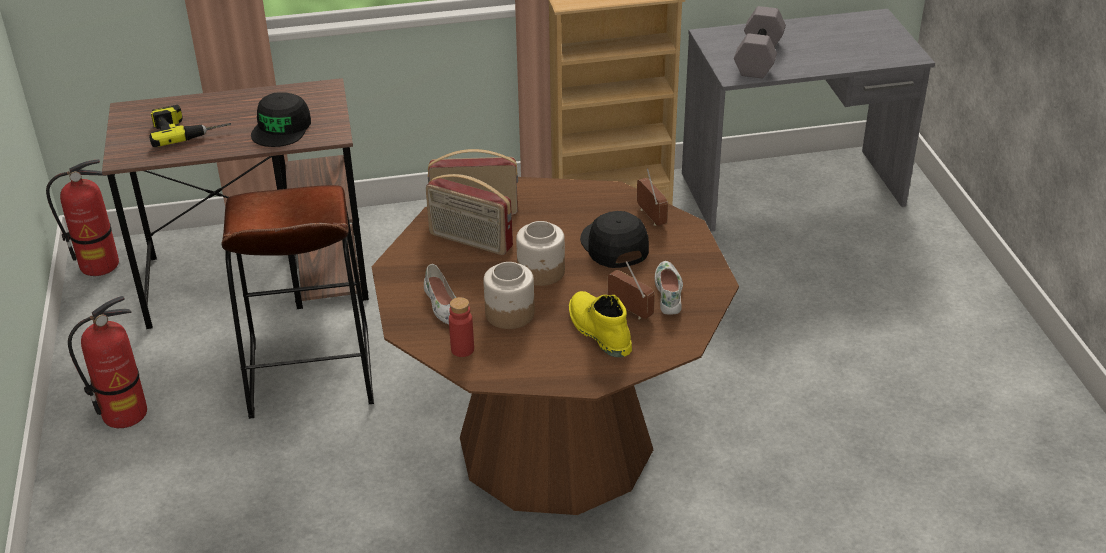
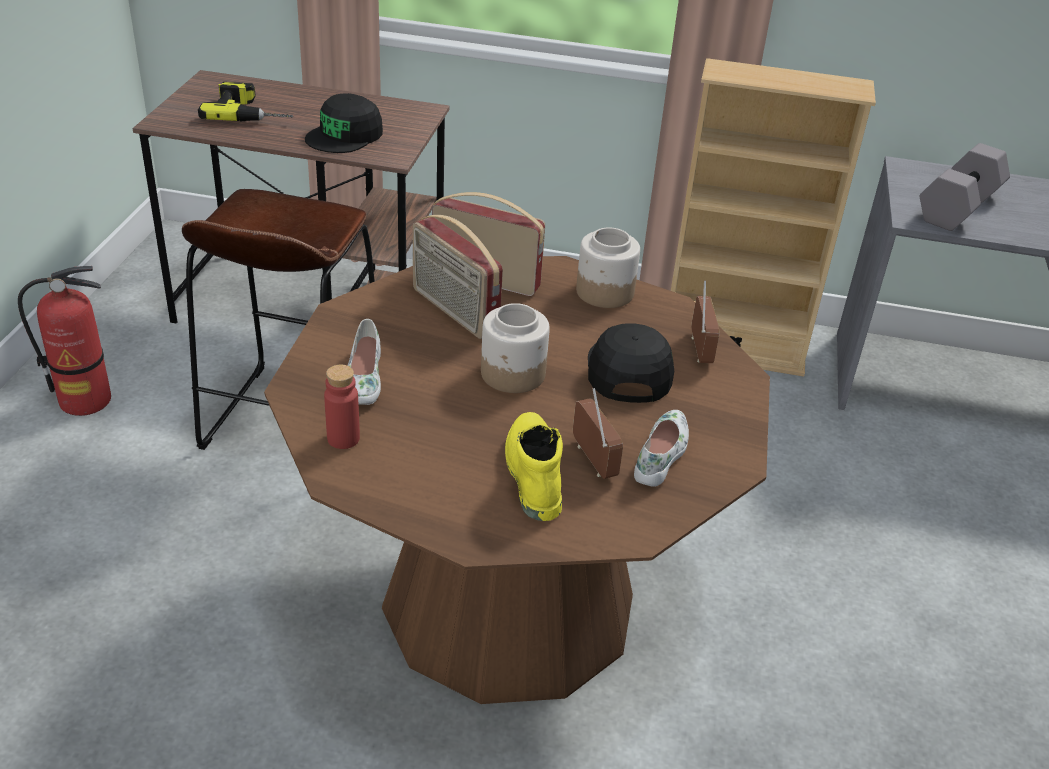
camera: 20 degrees right, 0 degrees up
fire extinguisher [46,159,119,276] -> none
jar [484,262,535,329] -> jar moved to [576,228,640,308]

